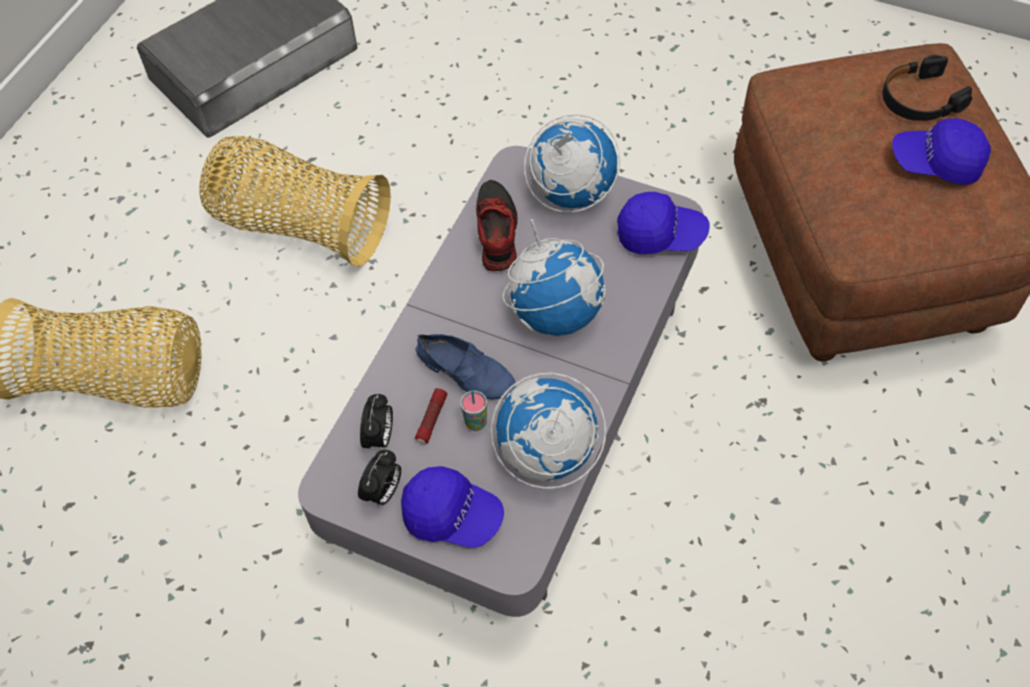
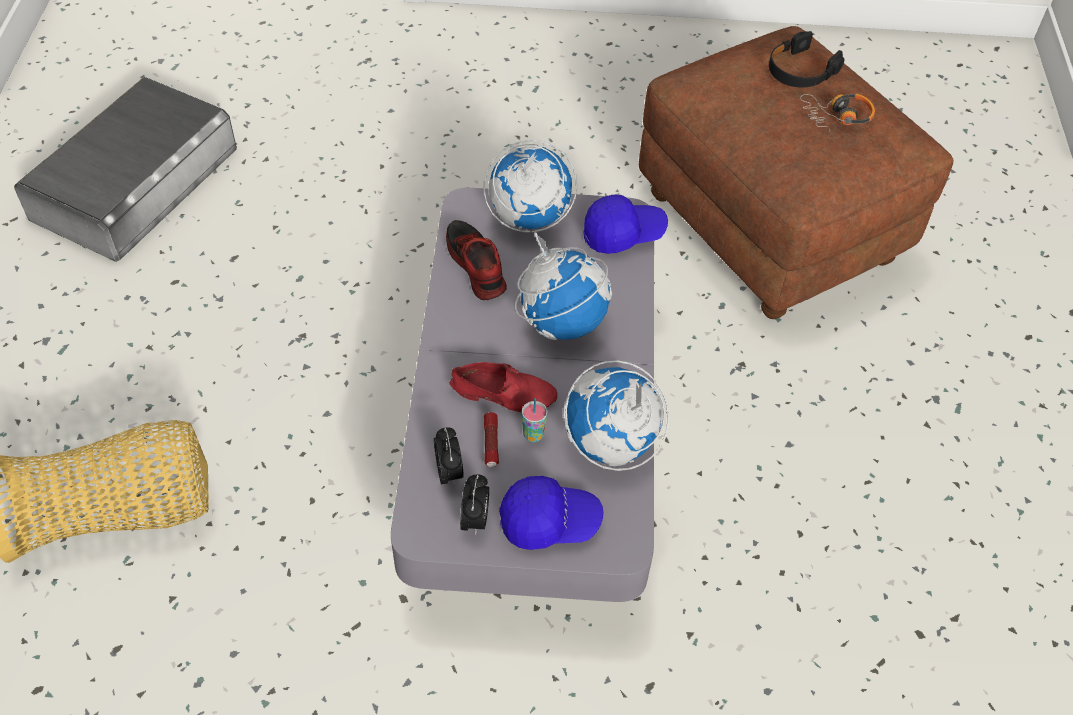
camera: 25 degrees left, 5 degrees down
basket [200,136,391,267] -> none
blue shoe [415,334,516,400] -> red shoe [449,362,557,412]
blue cap [892,118,991,185] -> headphones [800,94,875,133]

